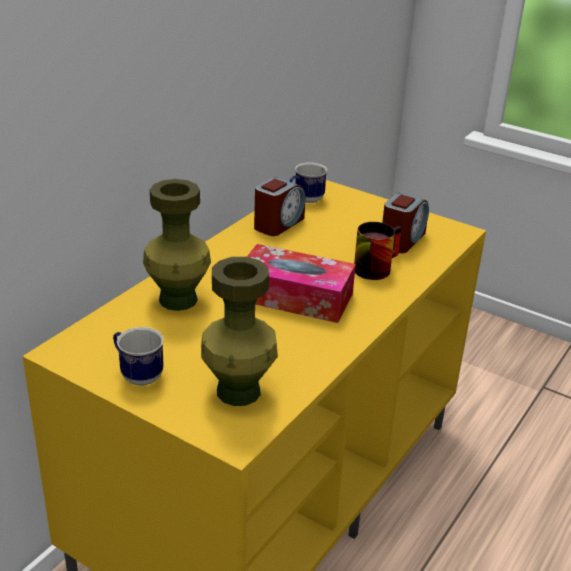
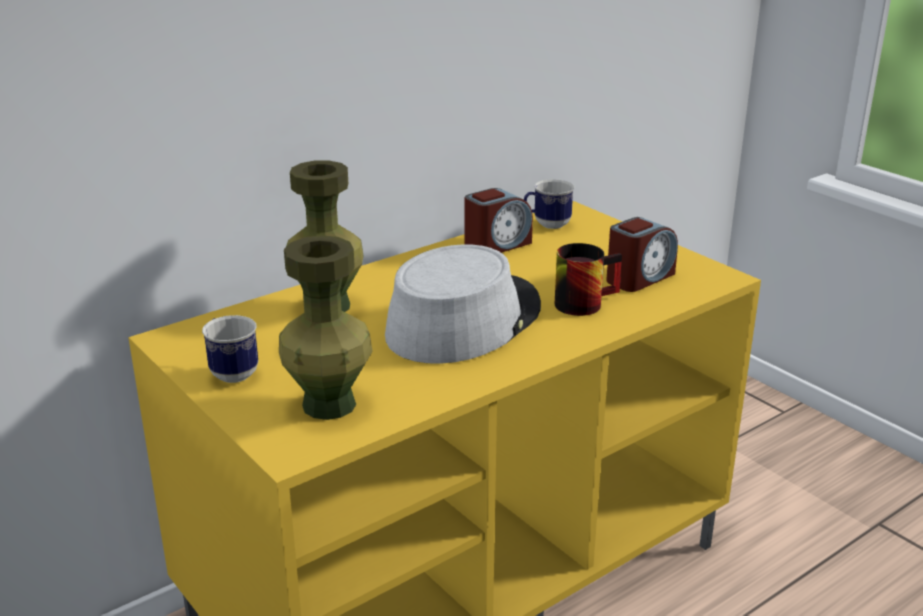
camera: 20 degrees right, 5 degrees down
tissue box [247,244,356,323] -> grey hat [385,244,541,364]

